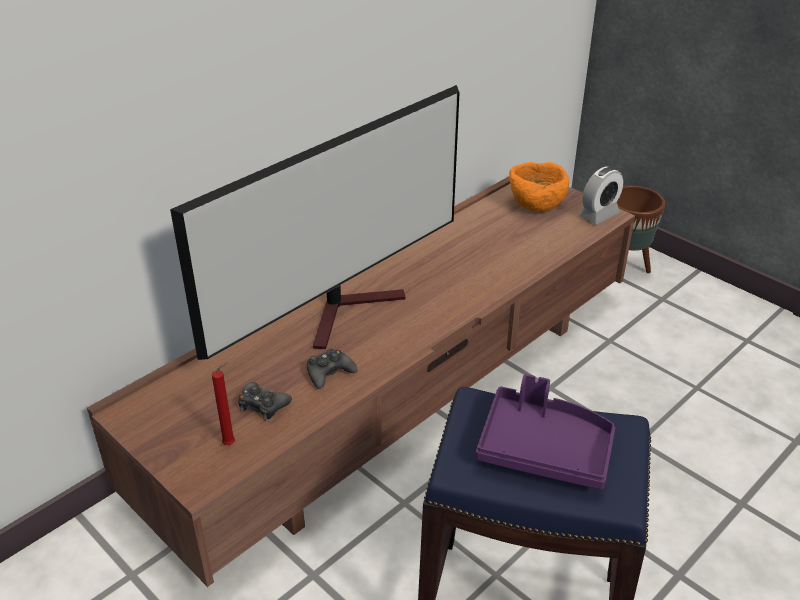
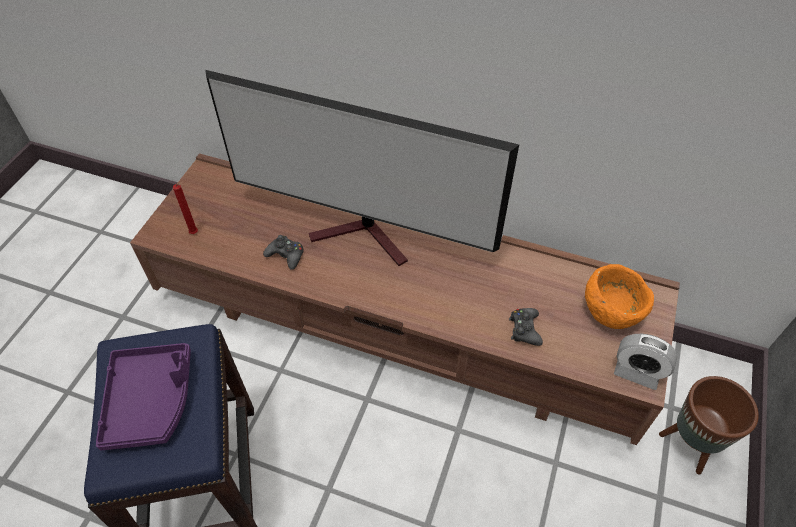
camera: 65 degrees right, 15 degrees up
black game controller [238,382,292,421] -> black game controller moved to [509,308,543,346]

